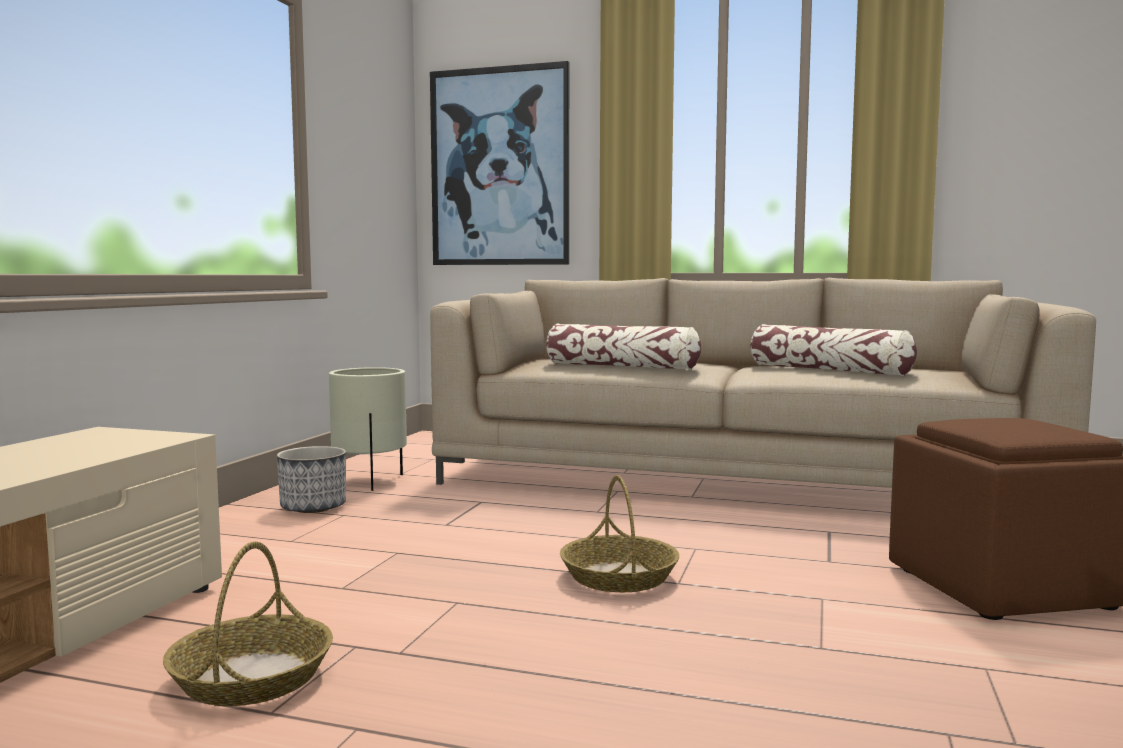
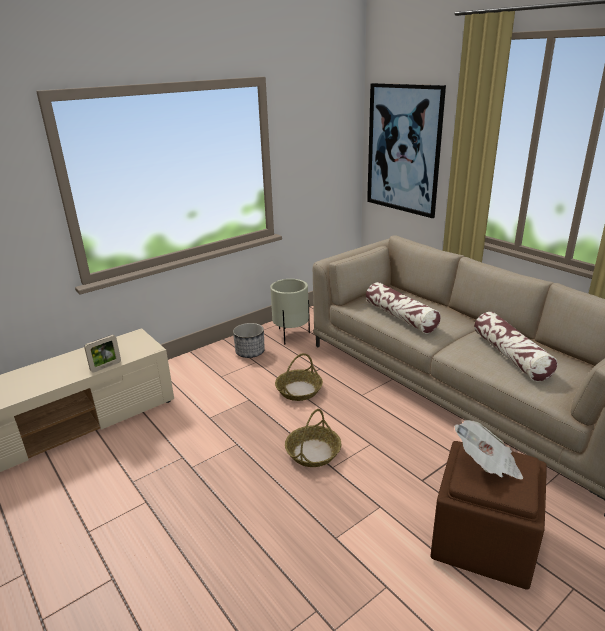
camera: 35 degrees right, 20 degrees up
basket [163,542,333,706] -> basket moved to [275,353,323,401]
none -> picture frame [84,335,121,373]
none -> newspaper [455,420,523,479]

